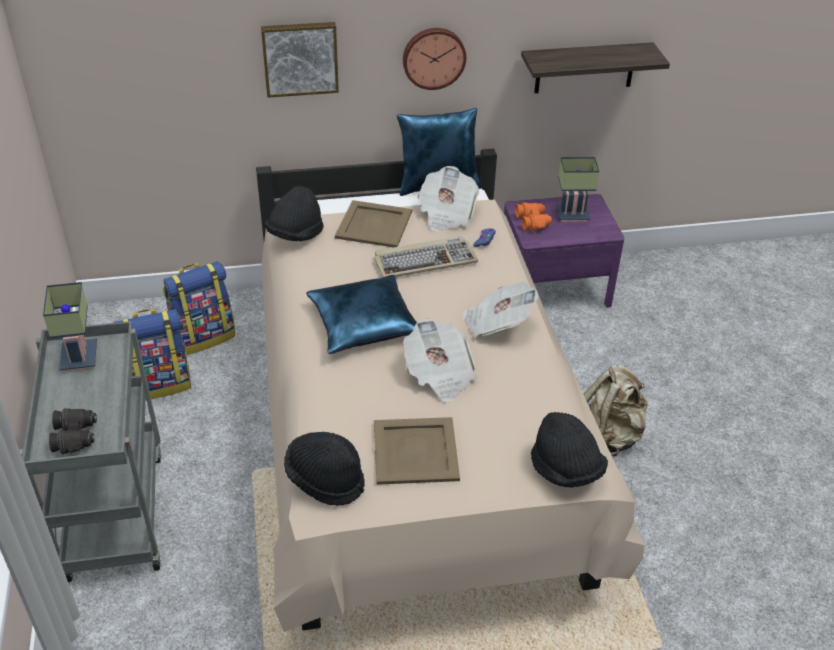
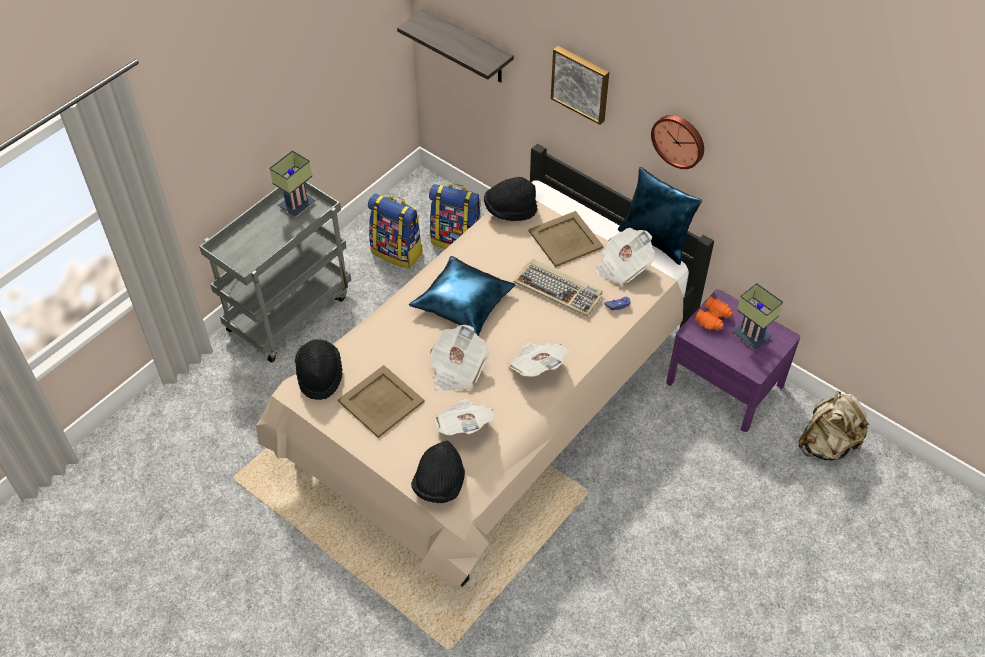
camera: 50 degrees right, 10 degrees up
black binoculars [49,408,97,455] -> none
shelf [521,42,670,93] -> shelf moved to [397,9,514,83]
beige backpack [584,364,648,456] -> beige backpack moved to [798,391,870,460]
none -> newspaper [435,399,494,435]

